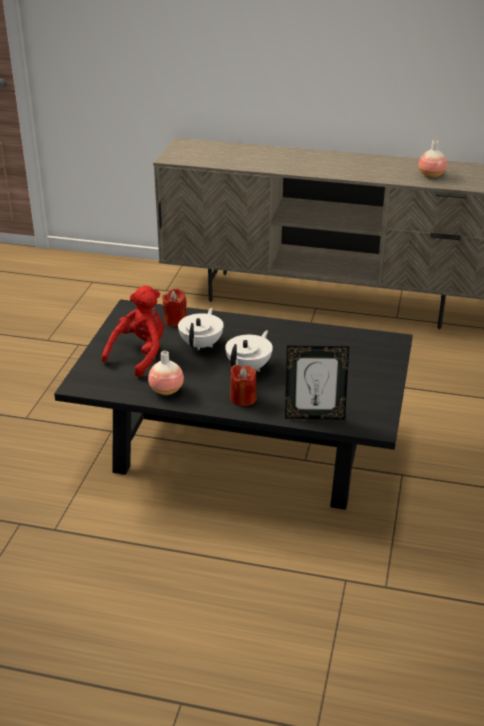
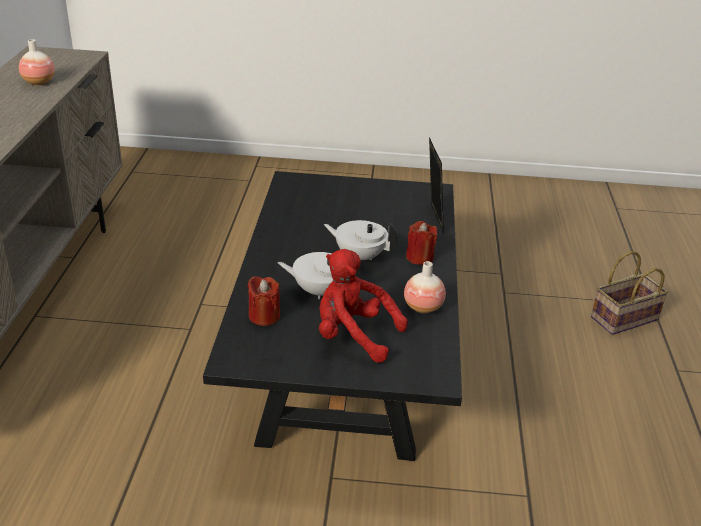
camera: 100 degrees left, 0 degrees up
none -> basket [591,251,668,335]

